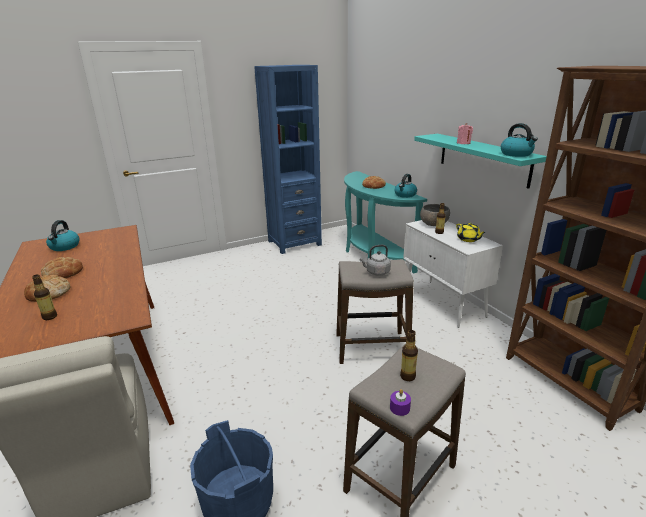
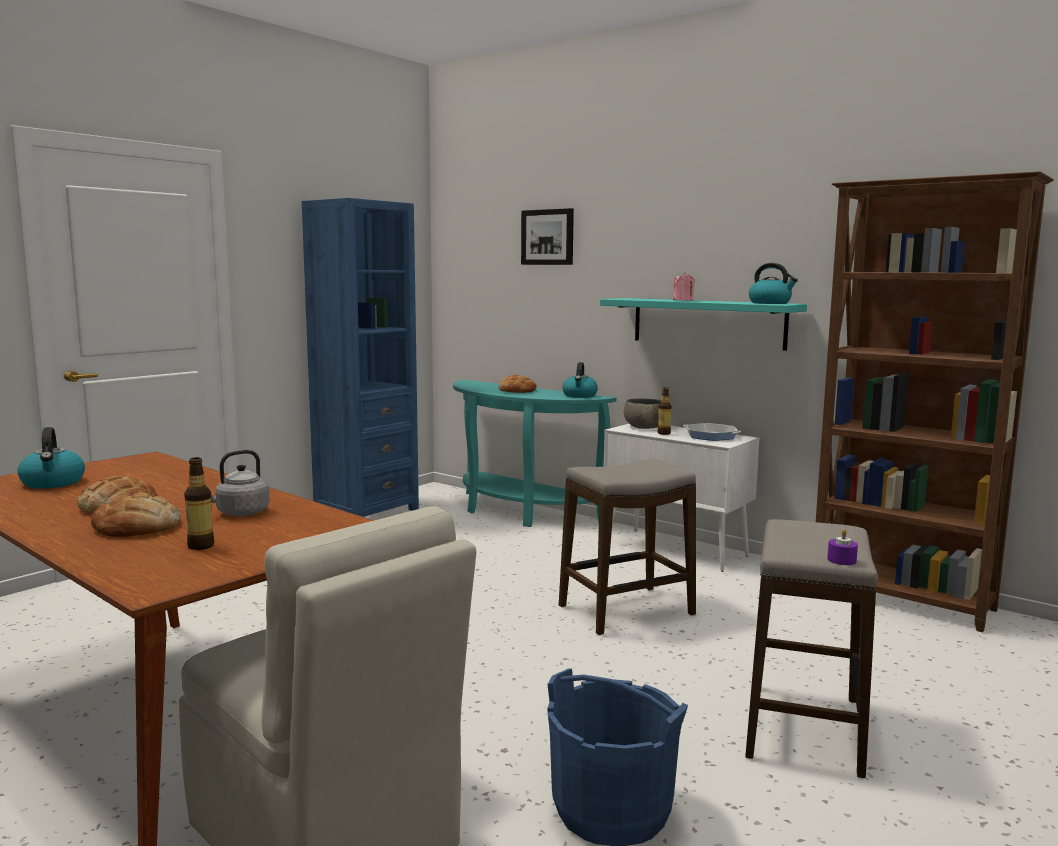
camera: 25 degrees left, 15 degrees down
grey kettle [360,245,391,276] -> grey kettle moved to [207,450,270,516]
bottle [400,330,418,381] -> none
yellow teapot [456,223,486,242] -> frying pan [683,423,741,441]
none -> picture [521,208,574,265]

